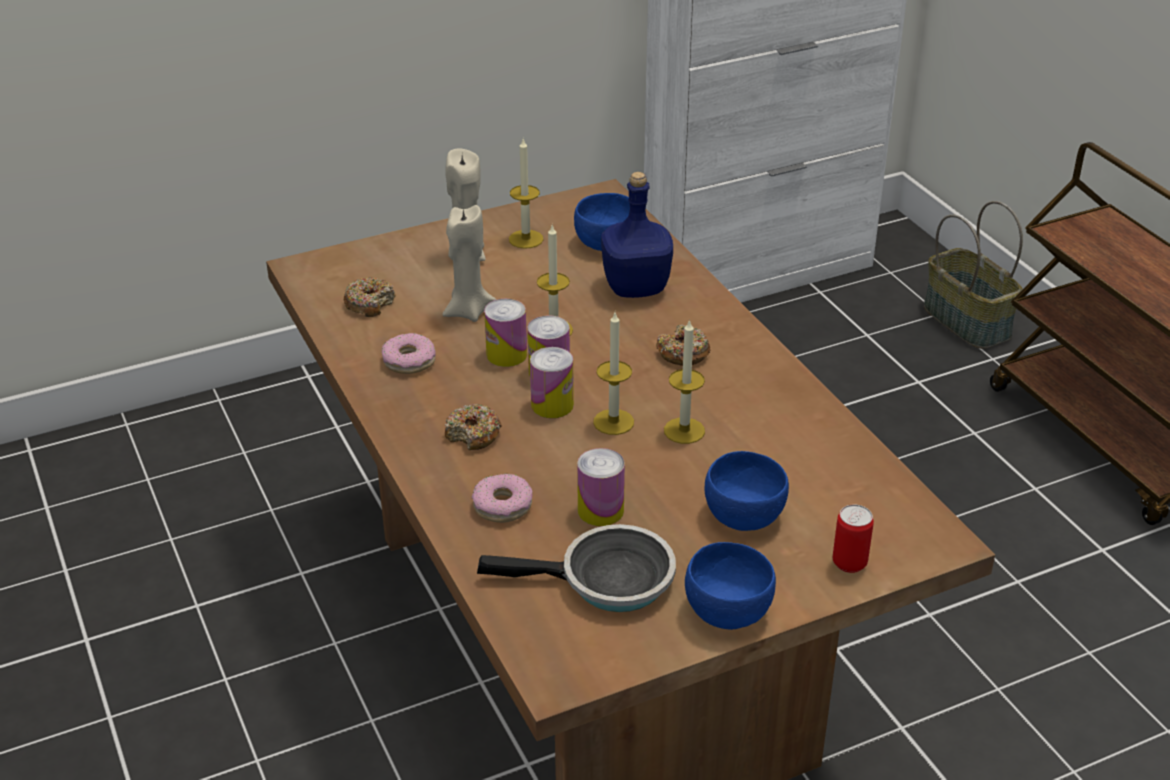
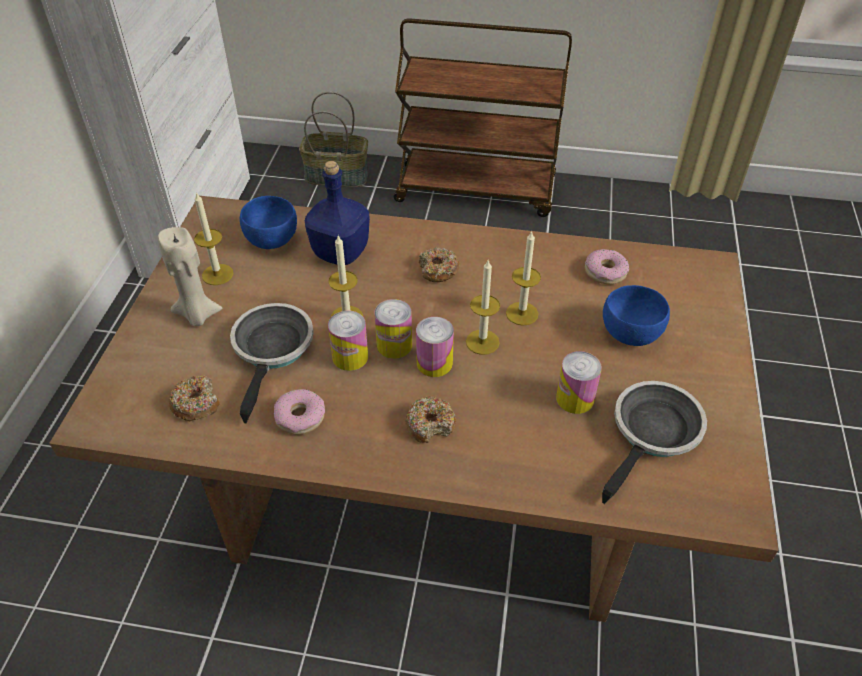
camera: 55 degrees left, 10 degrees up
beige candle [442,205,496,322] -> frying pan [230,303,314,423]
donut [472,474,532,523] -> donut moved to [585,249,629,284]
blue bowl [685,542,776,630] -> none
can [833,504,874,573] -> none

